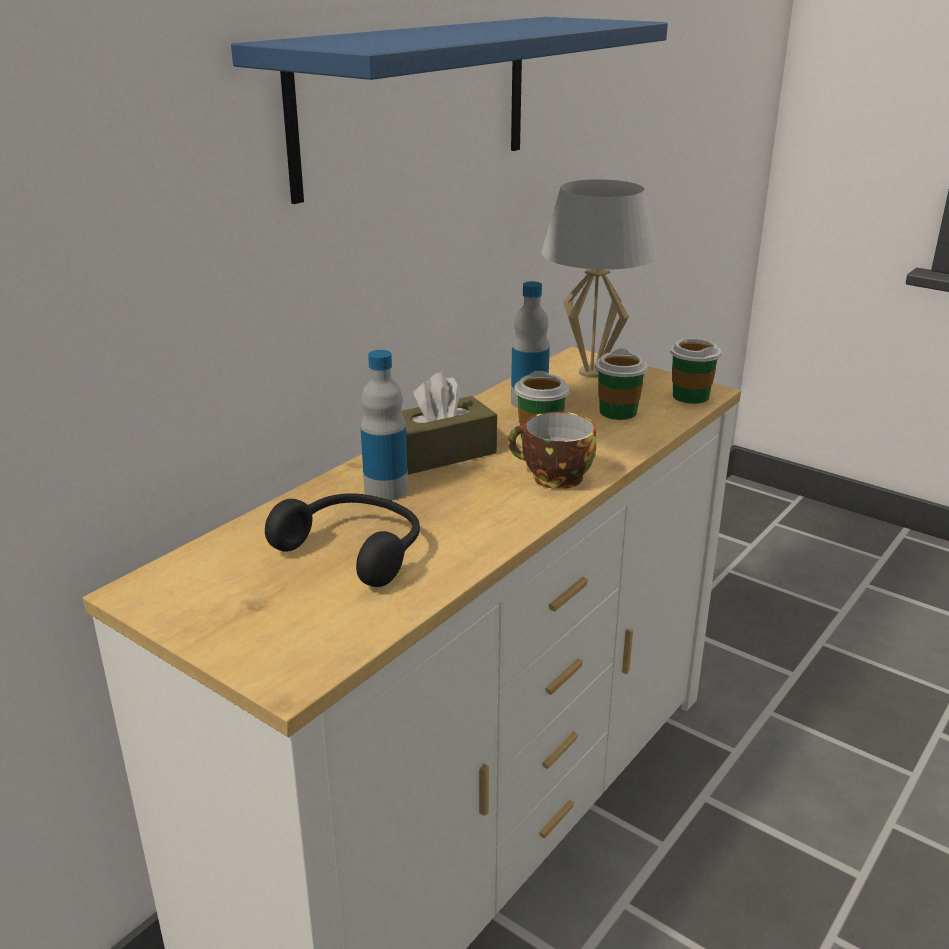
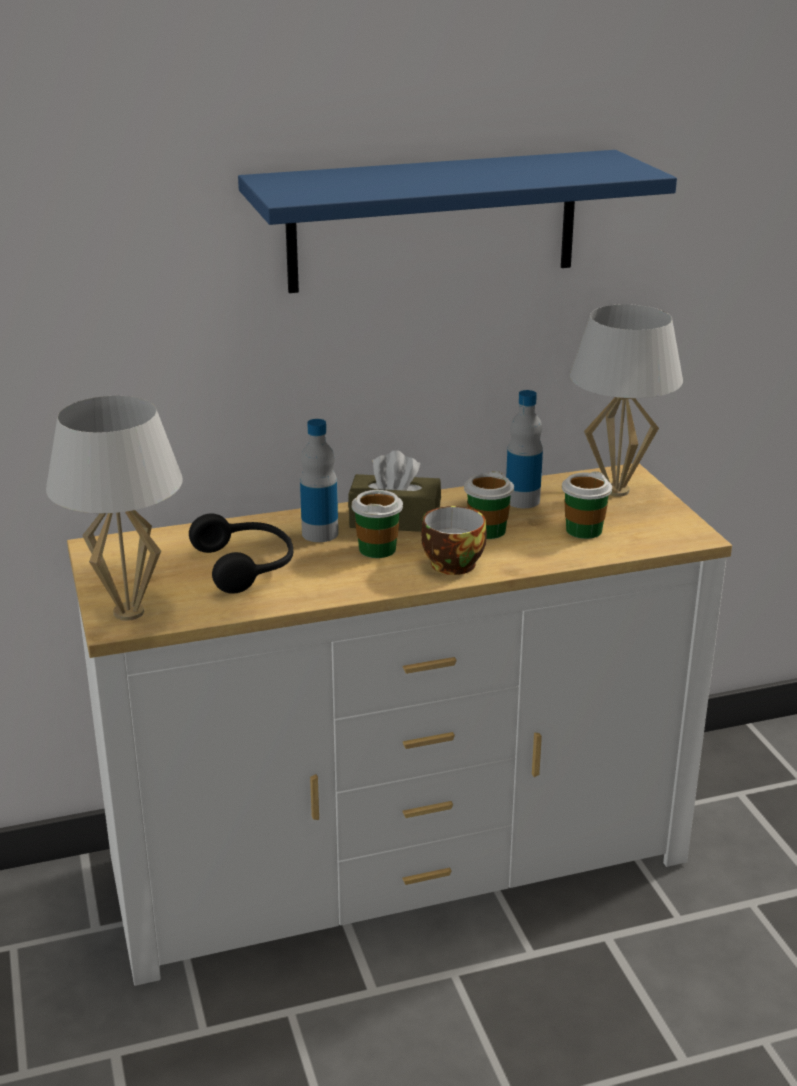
camera: 35 degrees right, 0 degrees up
cup [670,338,721,404] -> cup moved to [352,490,403,558]
none -> white table lamp [46,396,183,621]

